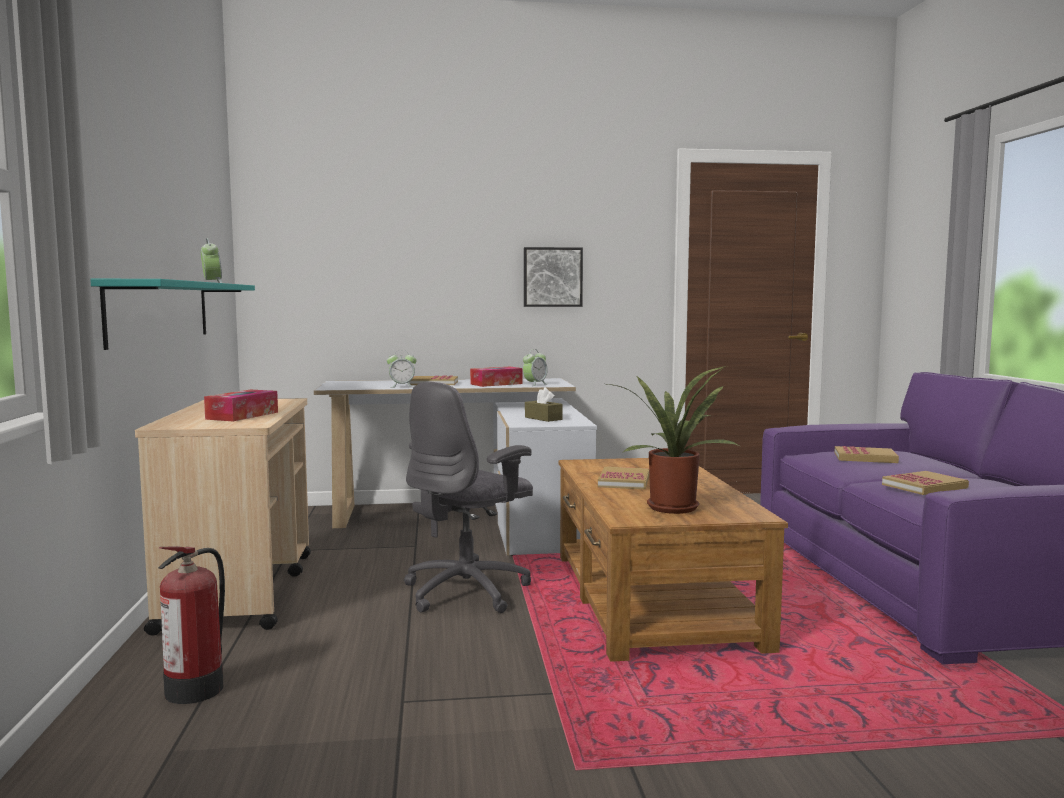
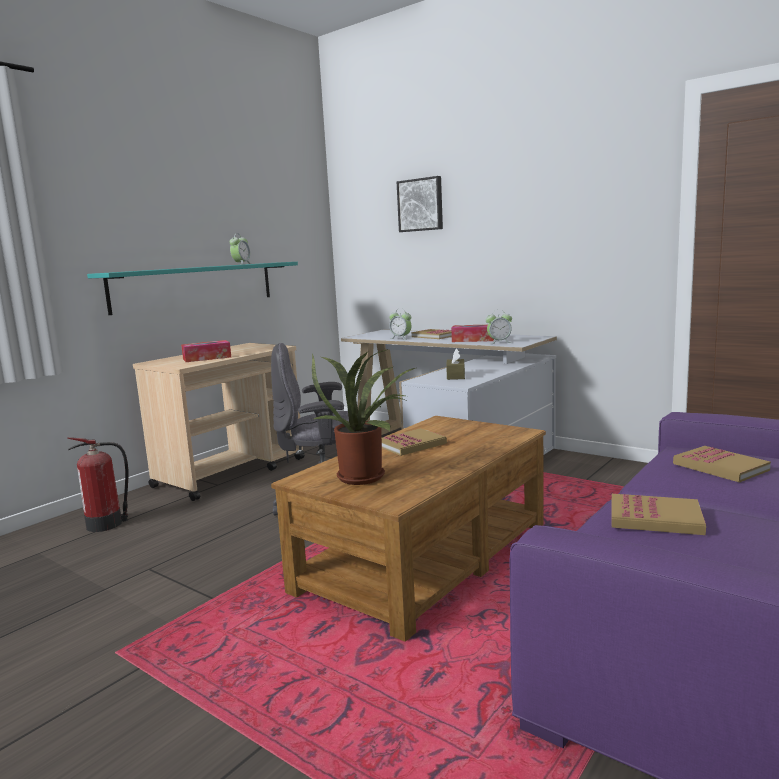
camera: 45 degrees right, 5 degrees up
picture [524,247,583,307] -> picture moved to [397,176,443,232]

